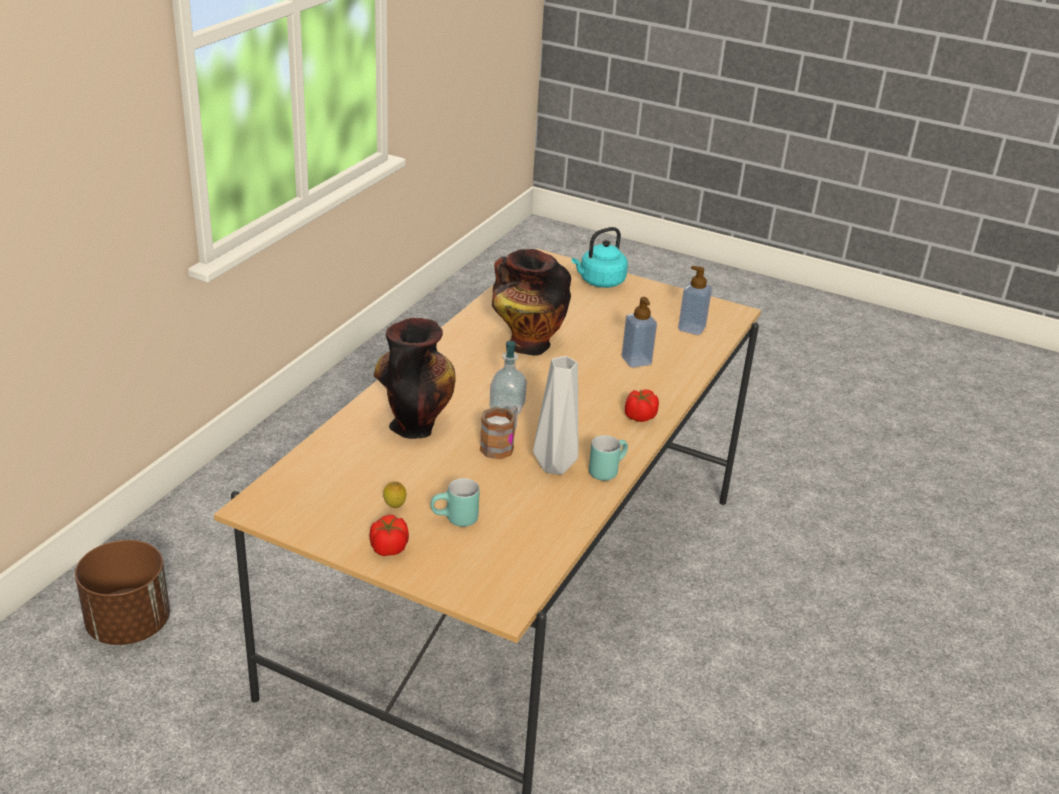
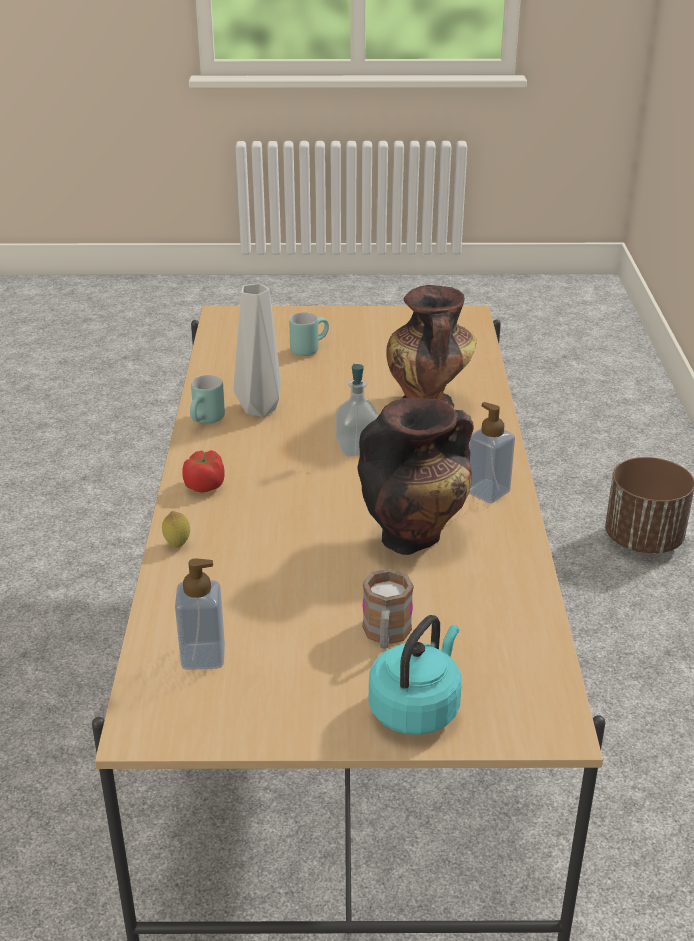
camera: 155 degrees right, 0 degrees up
tomato [370,515,409,556] -> none
lemon [383,481,406,508] -> lemon moved to [162,511,190,548]
mug [480,406,518,459] -> mug moved to [362,569,414,649]
soap dispenser [621,297,657,368] -> soap dispenser moved to [469,402,515,503]

